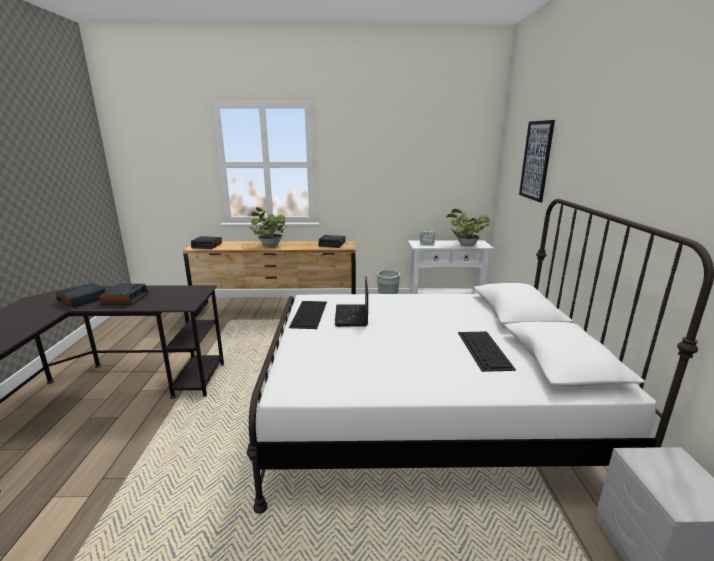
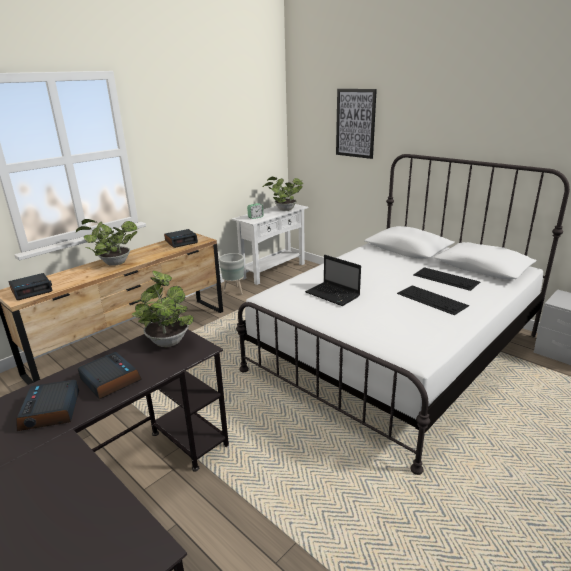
camera: 45 degrees left, 5 degrees up
keyboard [289,301,327,329] -> keyboard moved to [397,285,469,315]
none -> potted plant [132,271,194,347]

